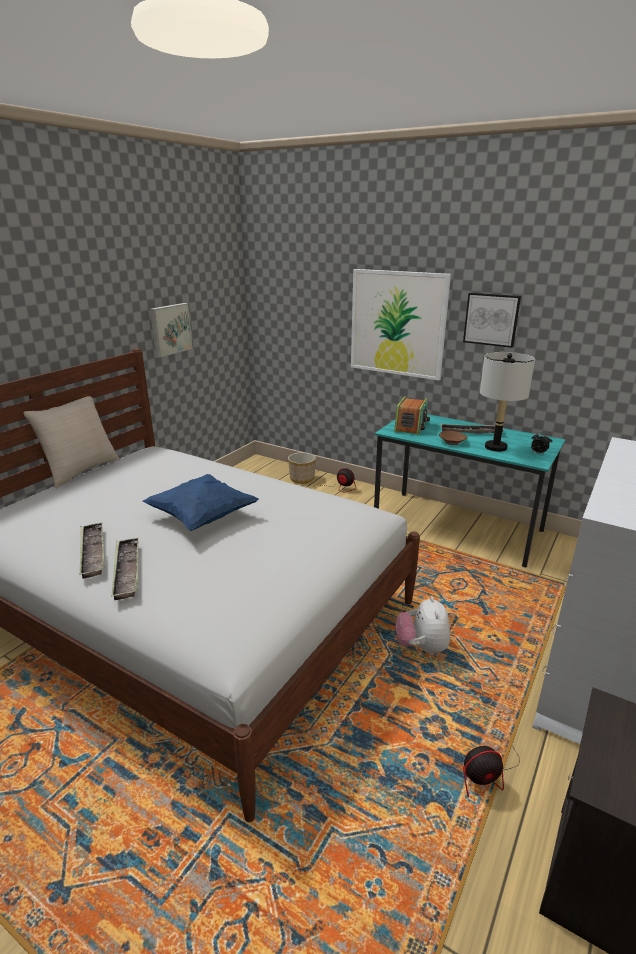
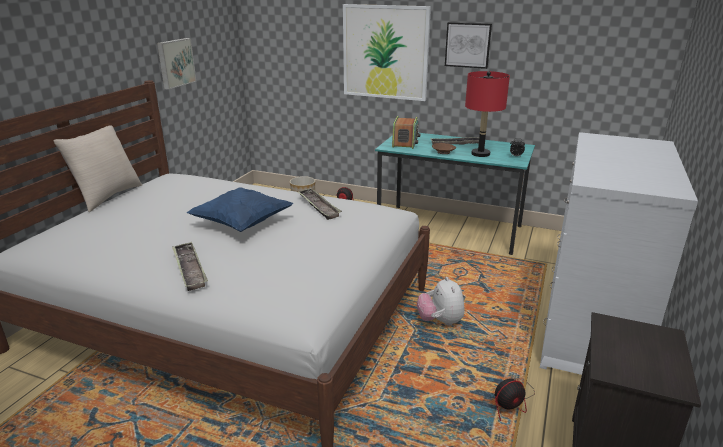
camera: 10 degrees left, 0 degrees up
tray [79,522,104,579] -> tray moved to [297,188,342,220]
grey table lamp [480,352,535,452] -> red table lamp [465,71,510,157]

